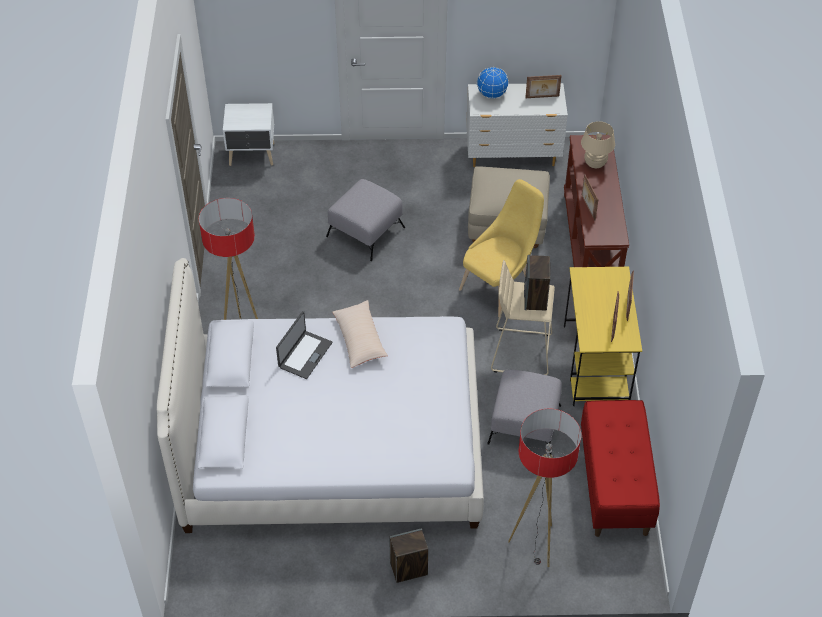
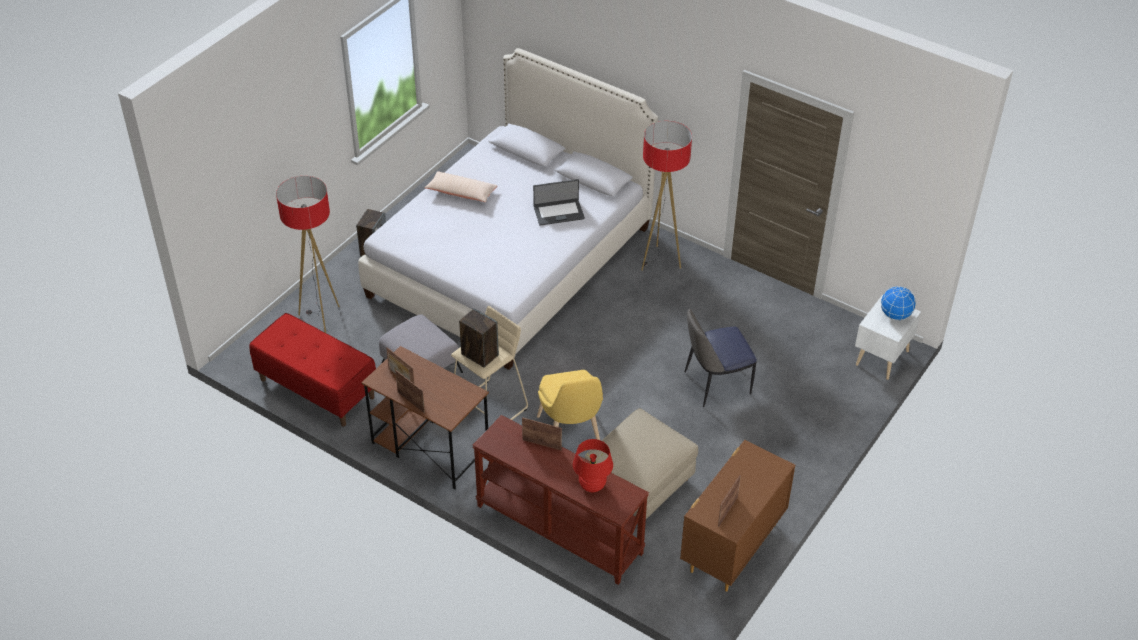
camera: 125 degrees right, 5 degrees down
laptop [276,311,332,379] -> laptop turned 75 degrees counterclockwise [533,179,585,226]
grey ottoman [326,179,405,261] -> chair [684,308,757,407]
beige pillow [332,300,388,368] -> beige pillow moved to [424,171,498,202]
white dresser [466,83,568,167] -> brown dresser [680,440,795,592]
globe [477,66,509,99] -> globe moved to [881,286,916,321]
yellow desk [564,267,642,406] -> brown desk [362,346,489,489]
beige table lamp [581,121,615,168] -> red table lamp [573,439,613,492]

